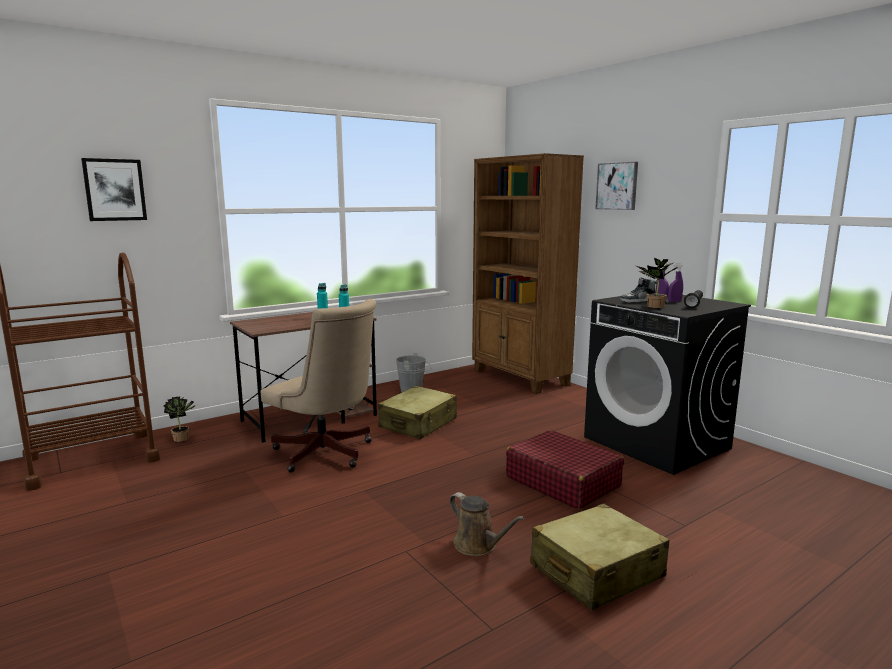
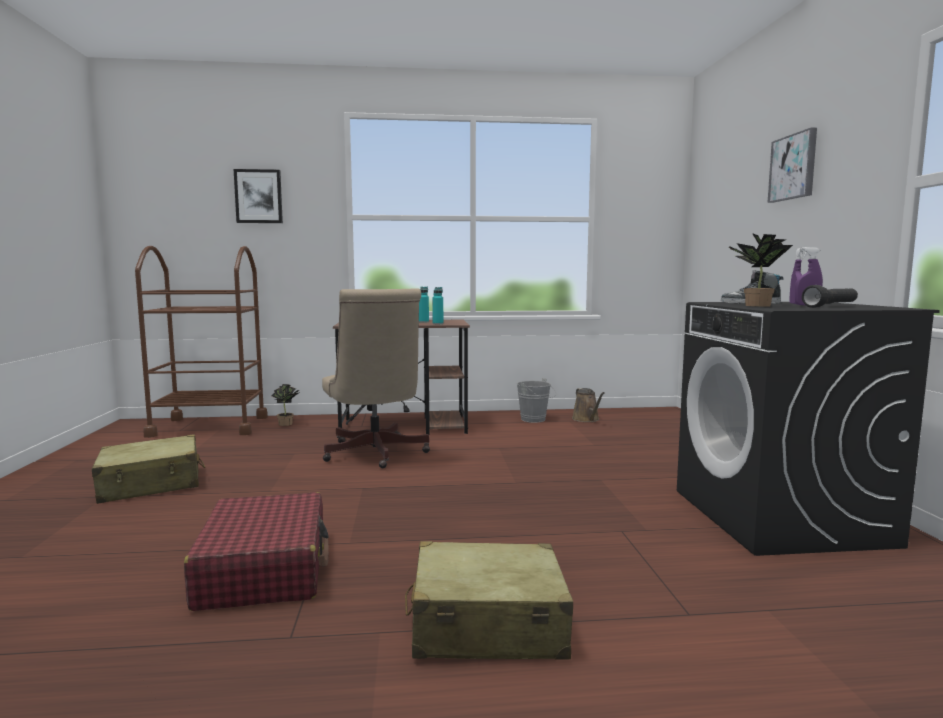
camera: 30 degrees right, 5 degrees down
beige suitcase [378,386,457,439] -> beige suitcase moved to [92,434,205,504]
brown watering can [449,492,525,556] -> brown watering can moved to [572,388,604,422]
brown bookcase [472,153,584,394] -> none
red suitcase [506,430,624,509] -> red suitcase moved to [184,492,329,611]

